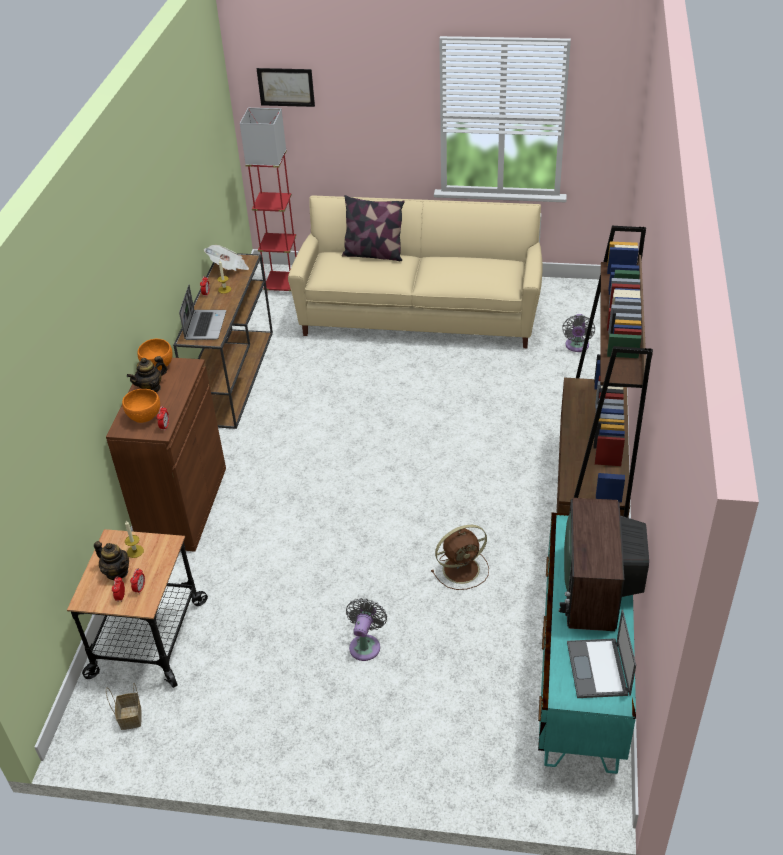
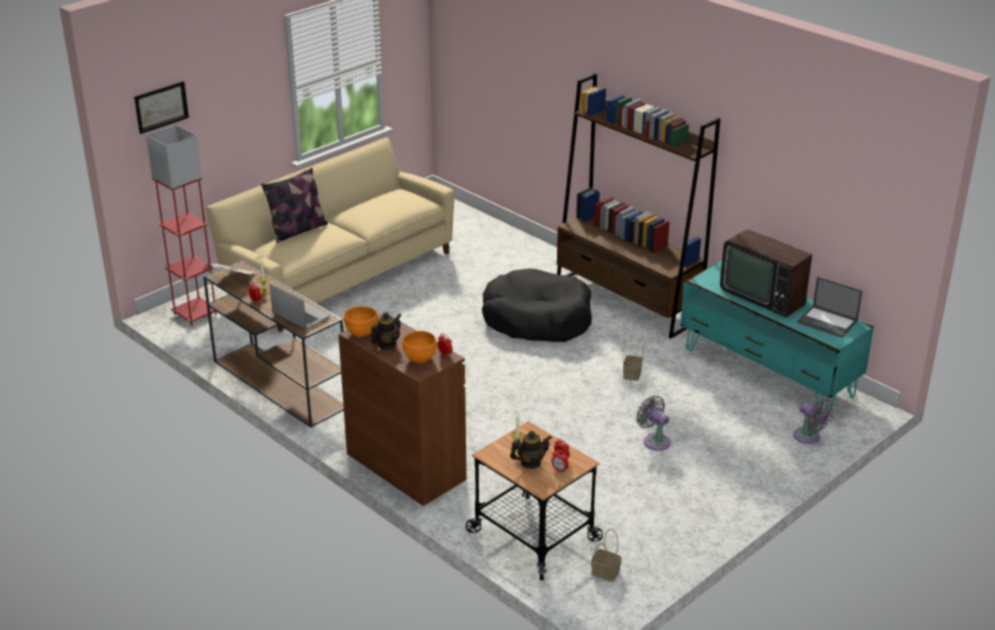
camera: 55 degrees left, 10 degrees down
teapot [127,356,167,393] -> teapot turned 135 degrees counterclockwise [371,312,401,349]
brown fan [431,525,489,590] -> basket [623,340,645,381]
grey fan [562,314,595,352] -> grey fan moved to [793,399,833,444]
none -> black dog bed [482,268,592,342]

